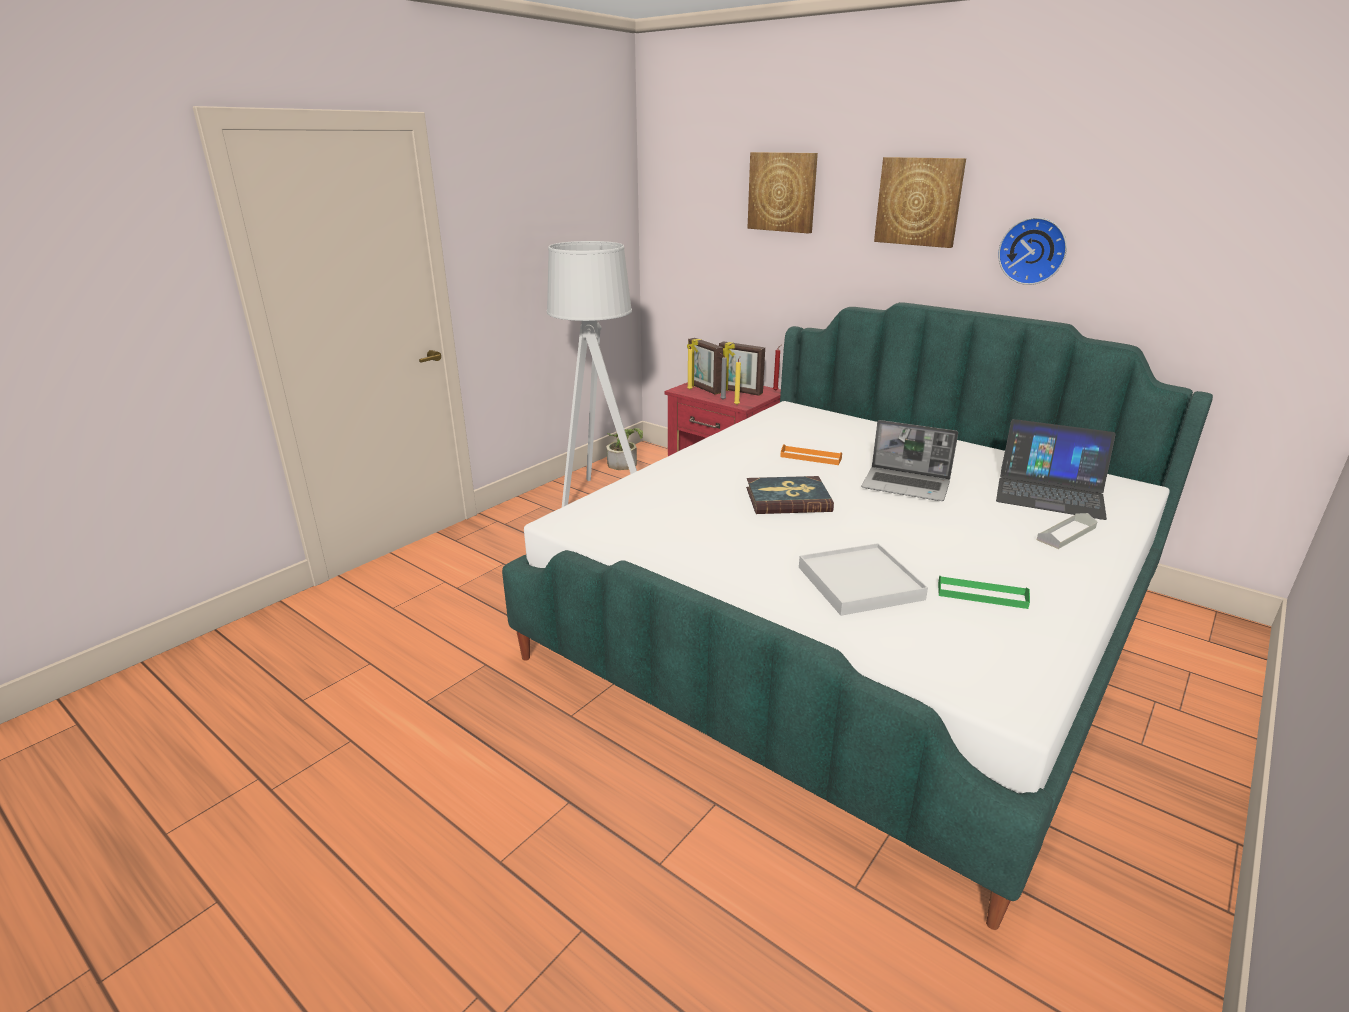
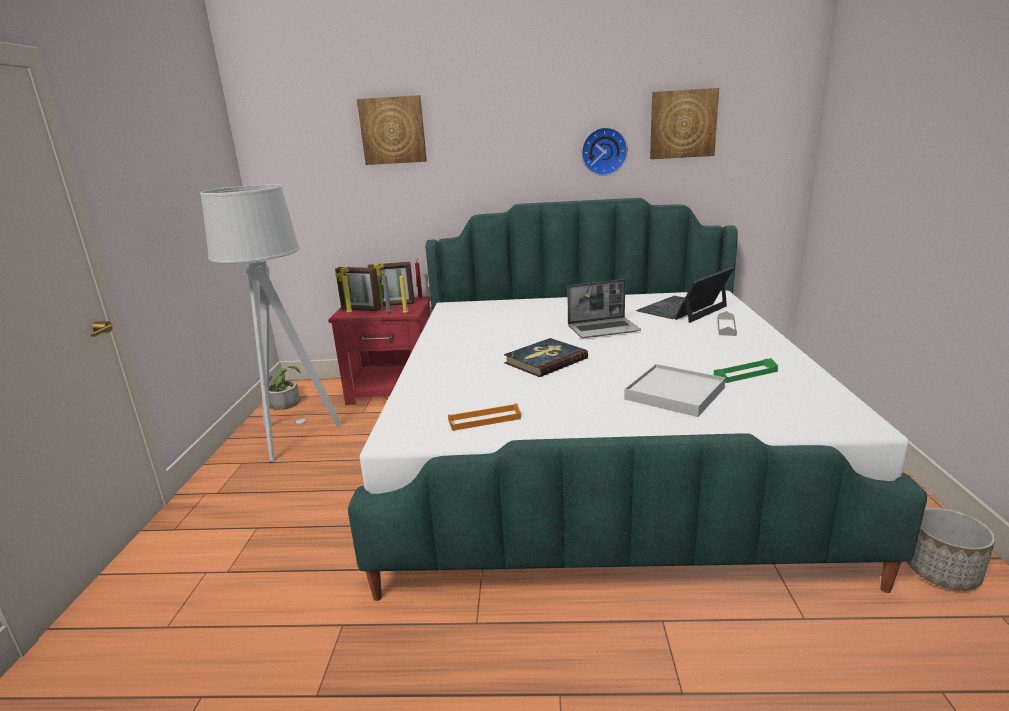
camera: 35 degrees left, 5 degrees down
orange tray [780,444,842,465] -> orange tray moved to [448,403,521,431]
picture [874,157,966,248] -> picture moved to [650,88,719,159]
laptop [996,419,1116,520] -> laptop turned 150 degrees clockwise [636,267,734,323]
none -> planter [907,508,995,590]

